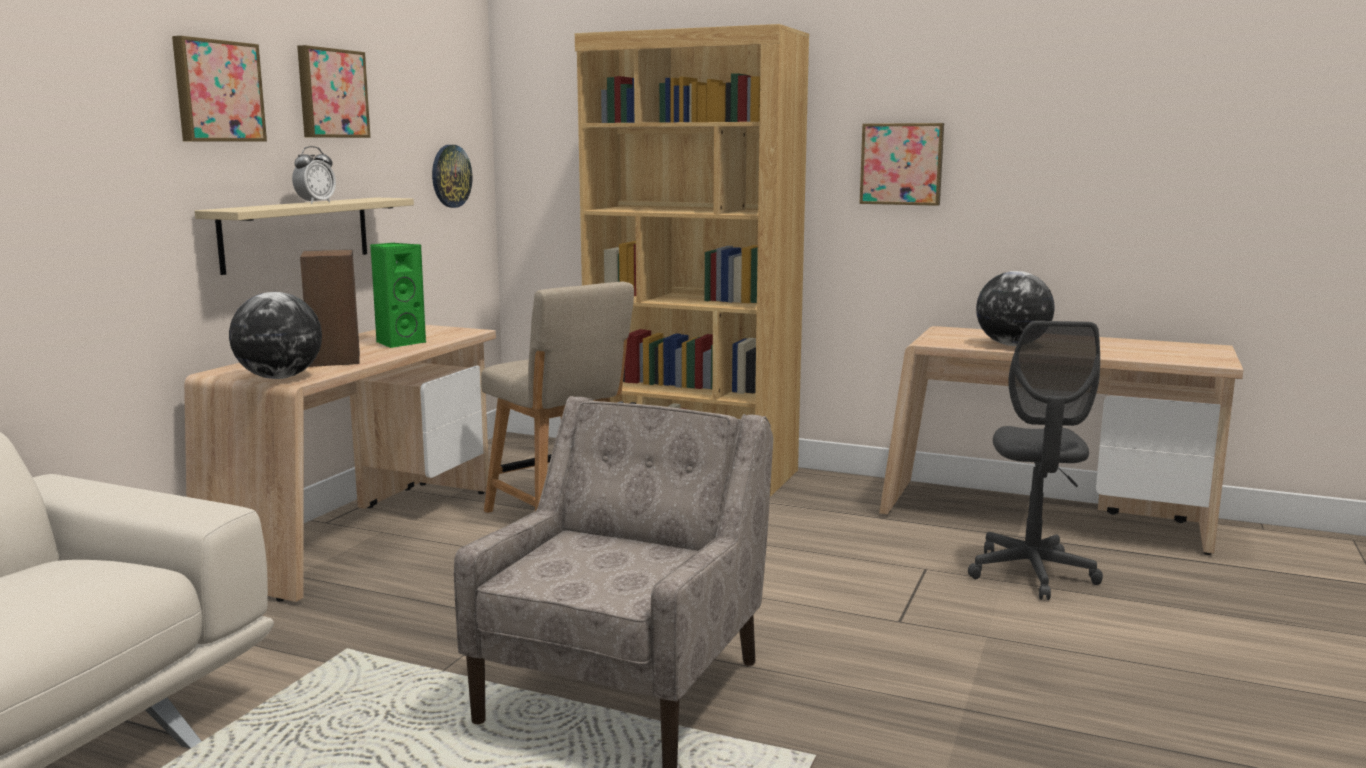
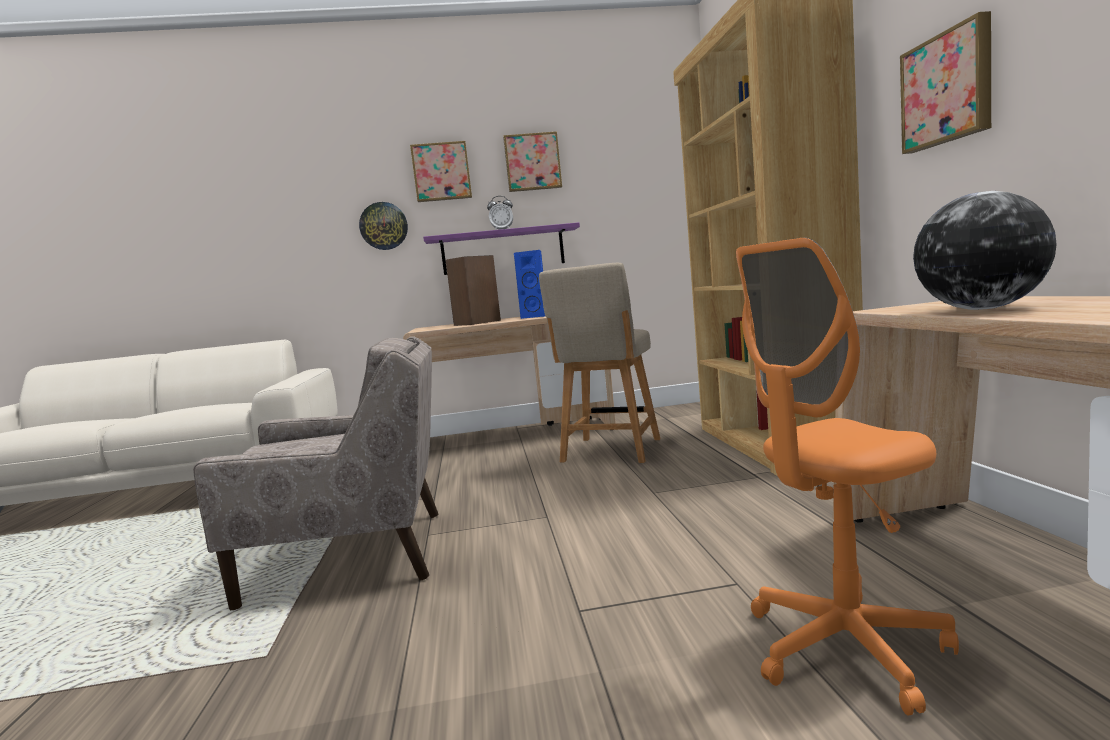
camera: 60 degrees right, 5 degrees down
beige shelf [195,198,414,275] -> purple shelf [423,222,580,275]
globe [229,292,322,379] -> none
green speaker [370,243,426,348] -> blue speaker [514,250,545,319]
wall clock [432,145,472,208] -> wall clock moved to [359,202,408,250]
grey office chair [968,321,1103,600] -> orange office chair [736,238,959,715]

